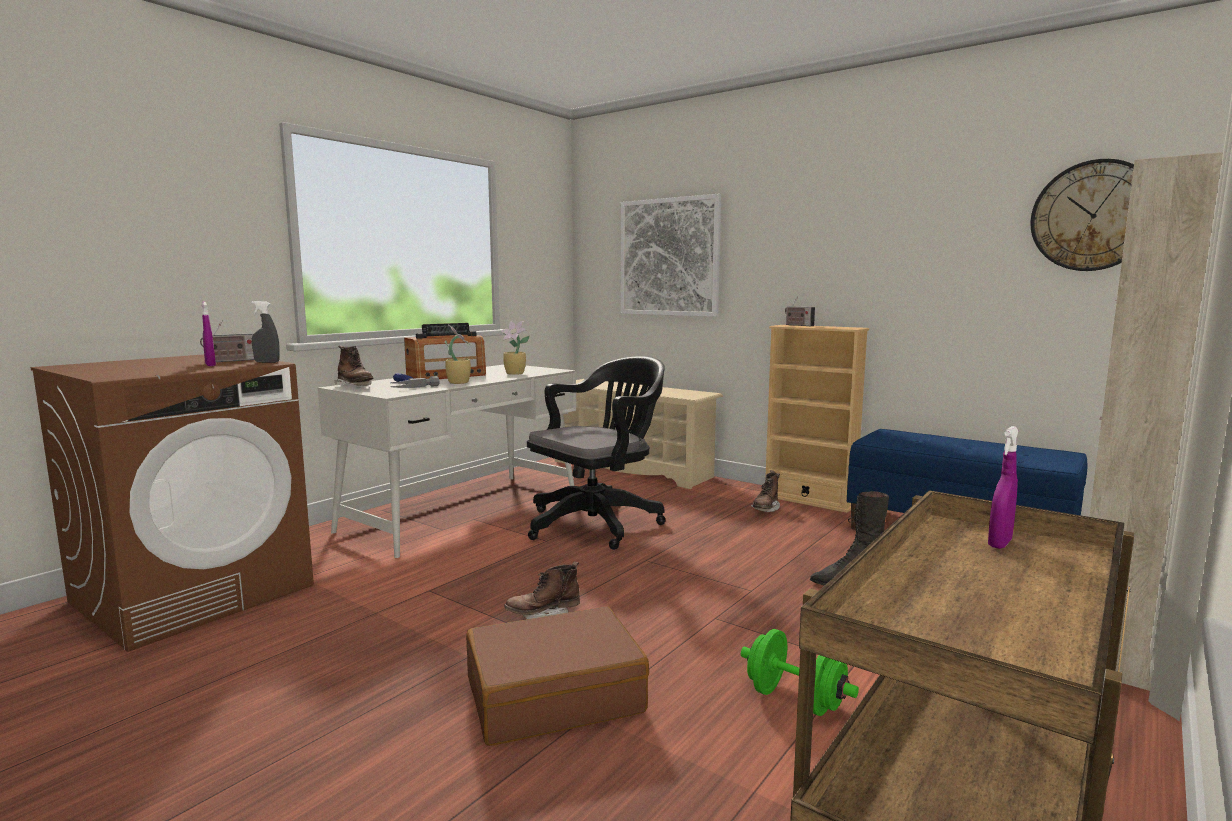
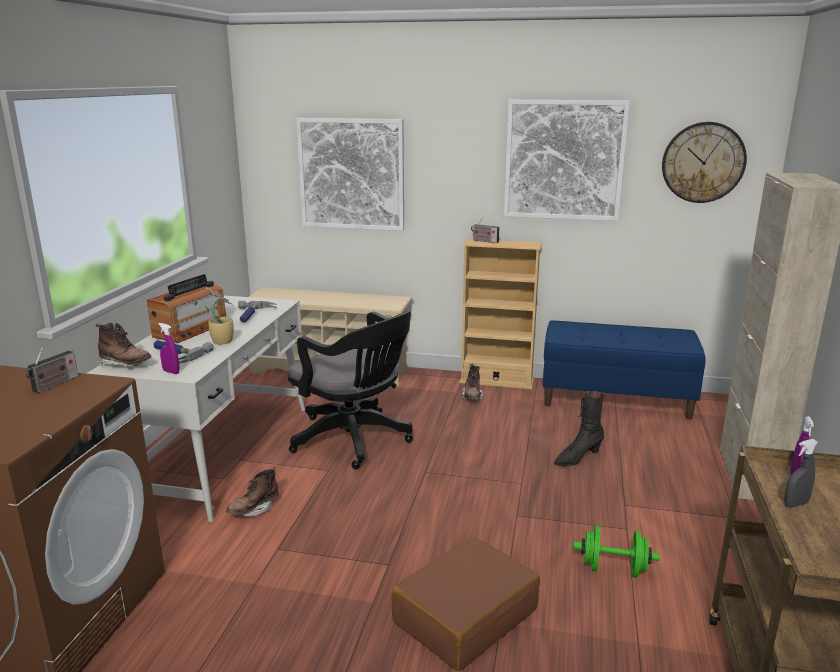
camera: 25 degrees left, 10 degrees up
purple spray bottle [202,301,216,366] -> purple spray bottle moved to [158,323,180,374]
grey spray bottle [251,301,280,363] -> grey spray bottle moved to [784,439,818,508]
potted plant [501,321,530,375] -> hammer [238,301,277,323]
brown boot [504,562,580,619] -> brown boot moved to [226,466,279,517]
black office chair [527,356,666,550] -> black office chair turned 105 degrees clockwise [288,311,413,470]
none -> picture [504,100,630,221]

